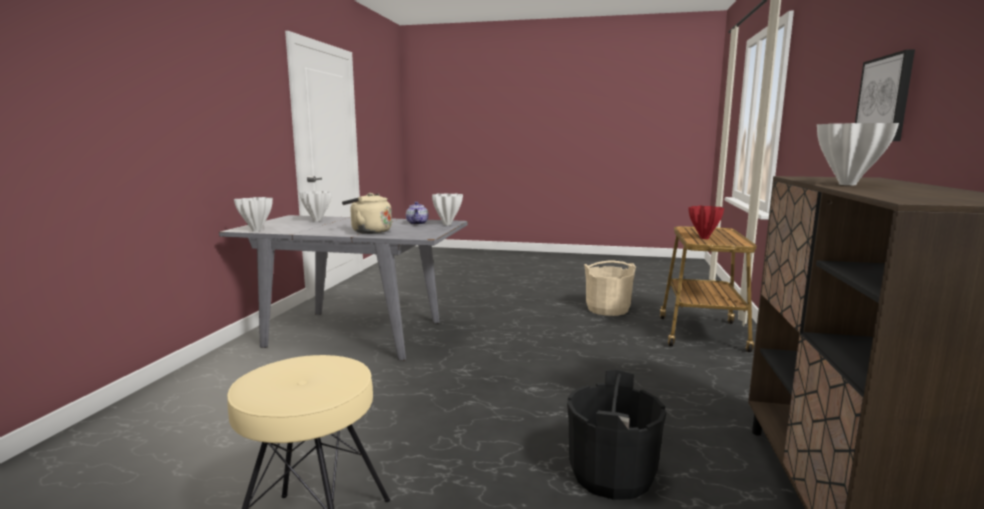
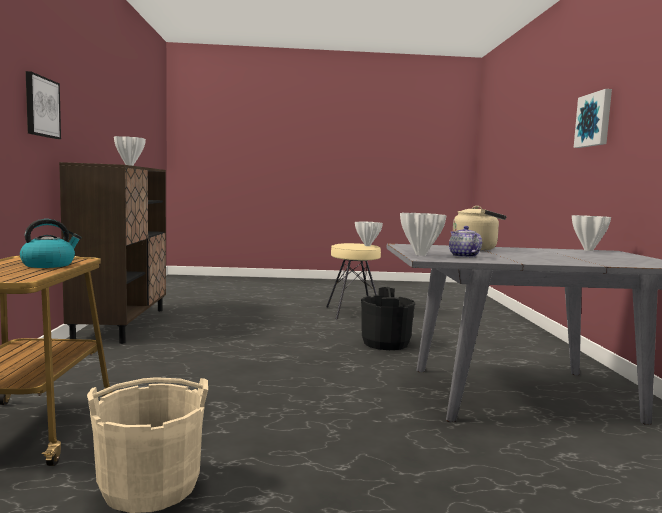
camera: 165 degrees right, 5 degrees down
white vase [300,191,332,222] -> white vase moved to [355,221,383,246]
black bucket [567,369,666,500] -> black bucket moved to [361,287,415,350]
red vase [688,205,724,239] -> kettle [20,219,82,268]
none -> picture [574,89,612,148]

